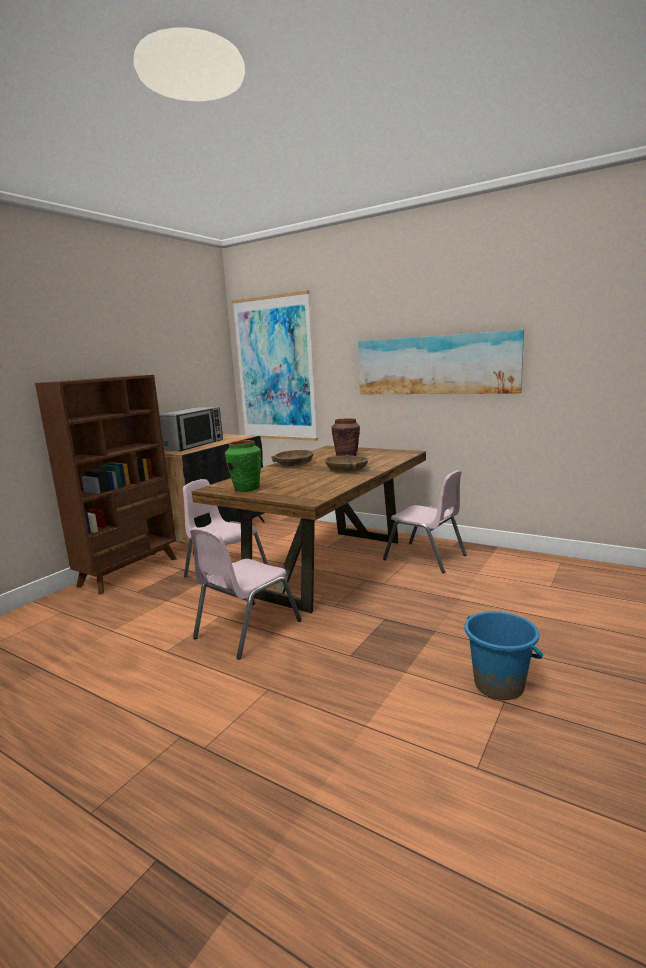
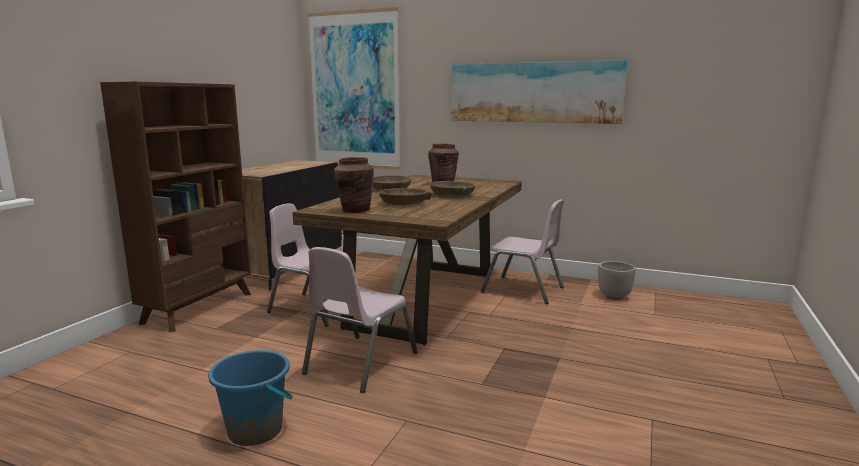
camera: 10 degrees left, 0 degrees up
microwave [159,407,223,451] -> none
green vase [225,440,261,492] -> brown vase [334,157,374,213]
blue bucket [464,611,543,700] -> blue bucket moved to [208,350,293,446]
none -> brown bowl [379,188,431,205]
none -> grey planter [598,261,636,300]

